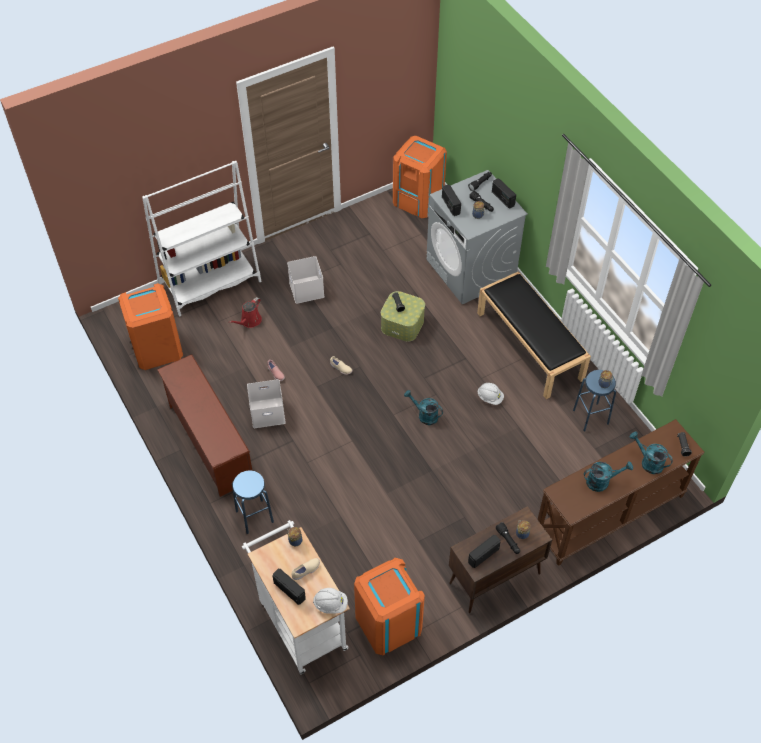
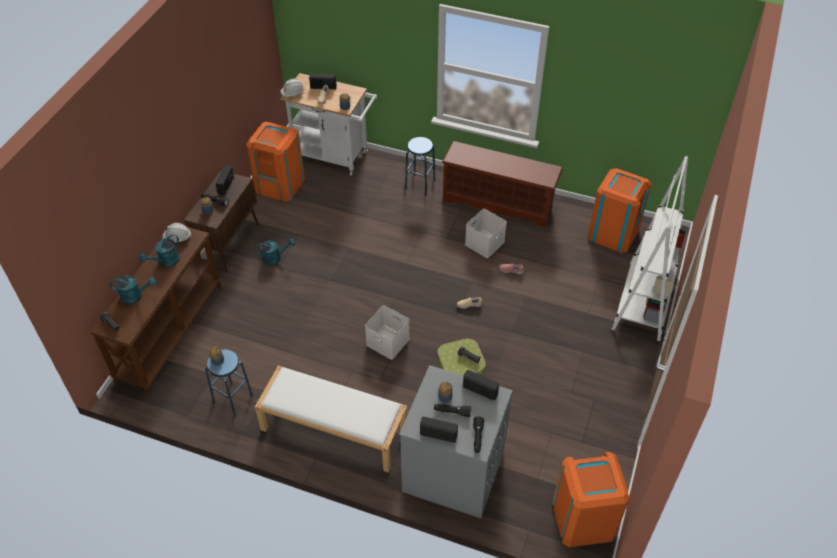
camera: 140 degrees right, 5 degrees down
red watering can [229,297,262,328] -> none
white storage box [287,256,325,304] -> white storage box moved to [365,305,410,360]
turquoise watering can [404,390,443,425] -> turquoise watering can moved to [255,239,295,265]
black bench [477,271,591,399] -> white bench [255,366,407,473]
white hard hat [477,383,504,405] -> white hard hat moved to [163,223,192,242]

